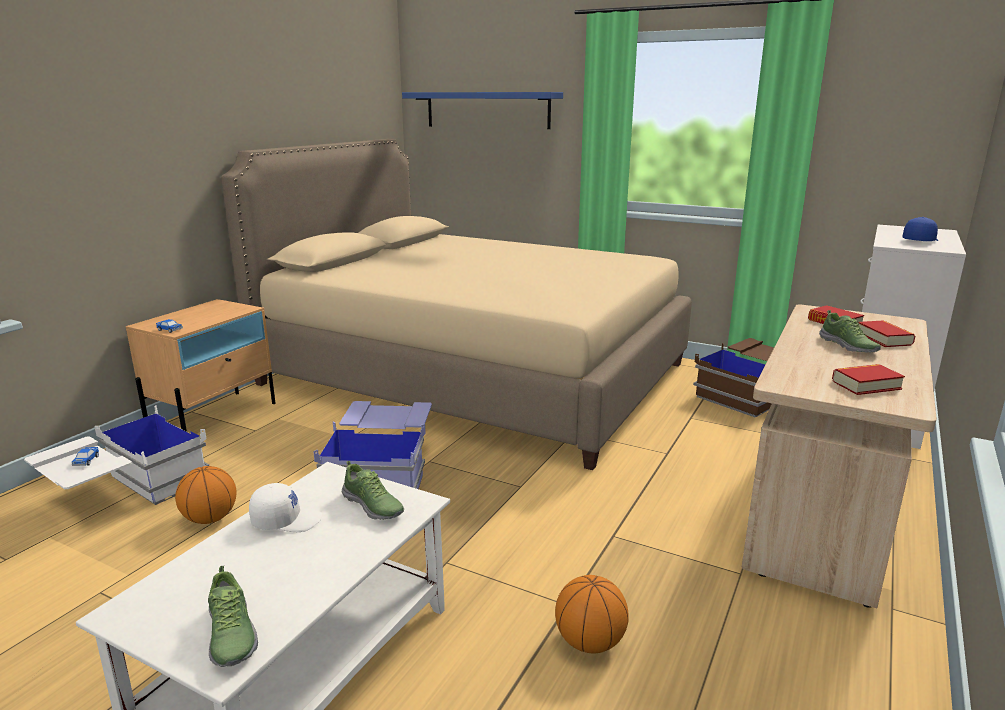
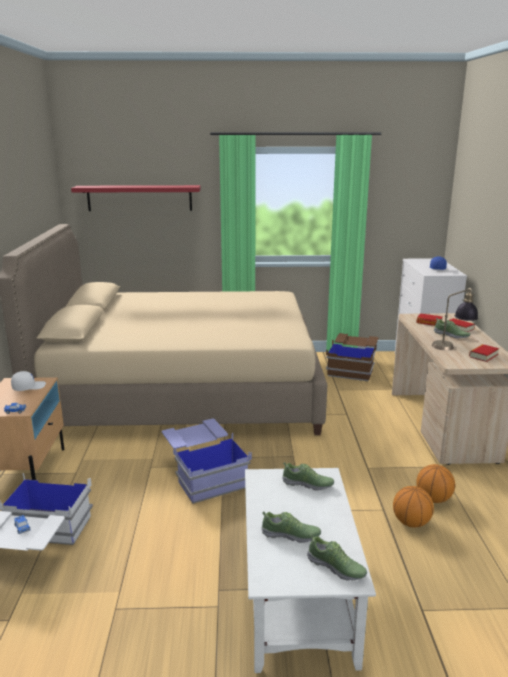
camera: 30 degrees left, 0 degrees up
basketball [175,466,236,524] -> basketball moved to [416,464,455,503]
white cap [249,483,323,532] -> white cap moved to [11,371,46,391]
blue shelf [402,92,563,129] -> red shelf [71,185,201,211]
none -> shoe [261,511,321,543]
none -> table lamp [432,287,478,350]

